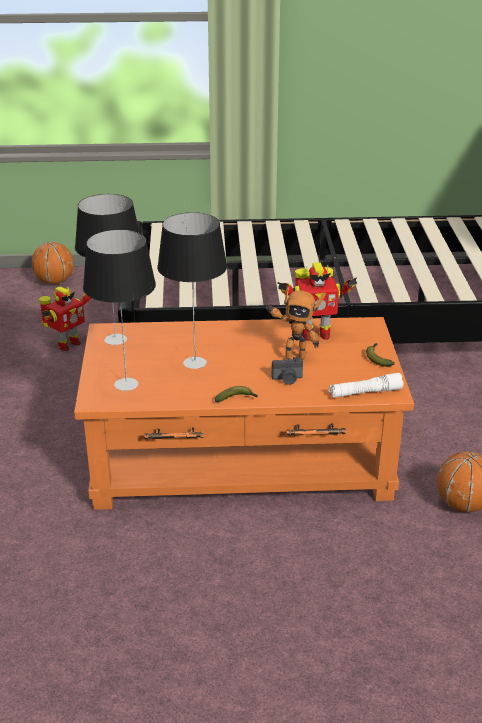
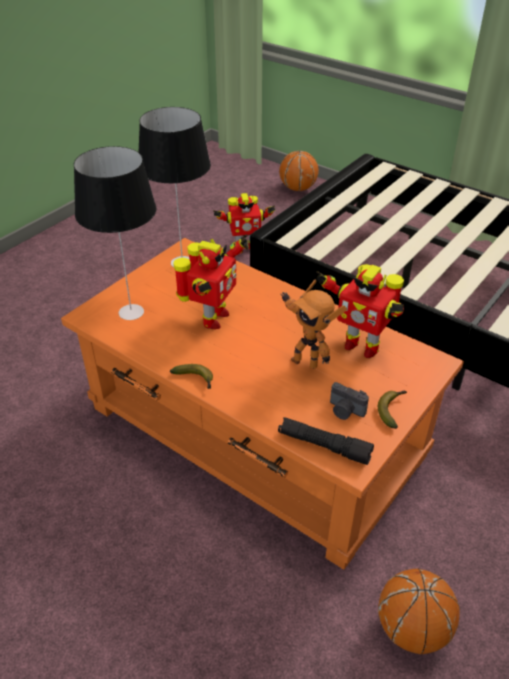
camera: 40 degrees right, 10 degrees up
table lamp [157,212,227,369] -> toy robot [173,235,248,329]
camera [272,357,303,385] -> camera moved to [330,382,369,420]
white flashlight [329,373,403,398] -> black flashlight [278,417,374,465]

